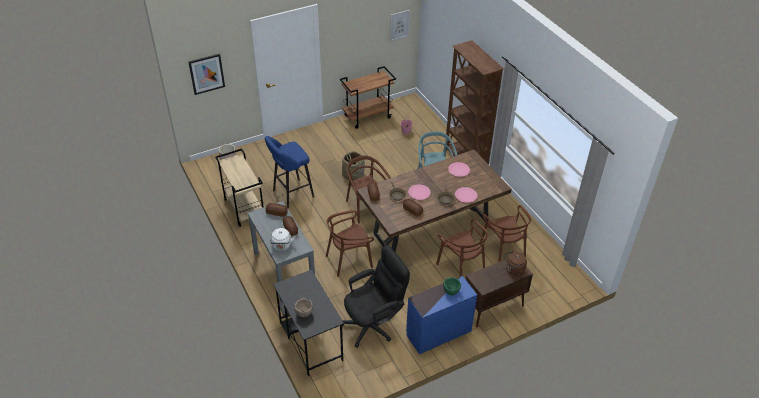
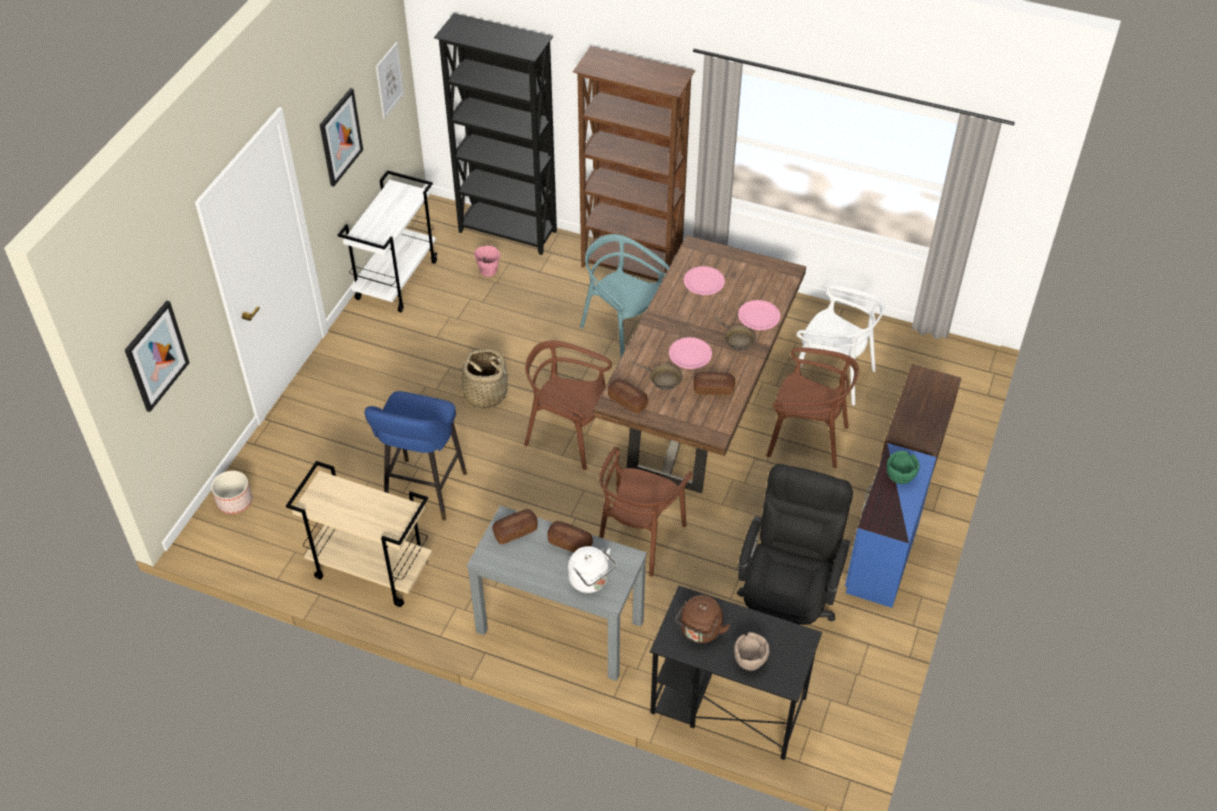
camera: 40 degrees left, 5 degrees up
brown cart [340,66,396,129] -> white cart [338,170,437,312]
brown chair [479,205,531,262] -> white chair [797,285,885,405]
brown kettle [503,251,527,275] -> brown kettle moved to [675,595,730,643]
none -> picture [320,88,363,187]
none -> black bookcase [434,13,557,255]

